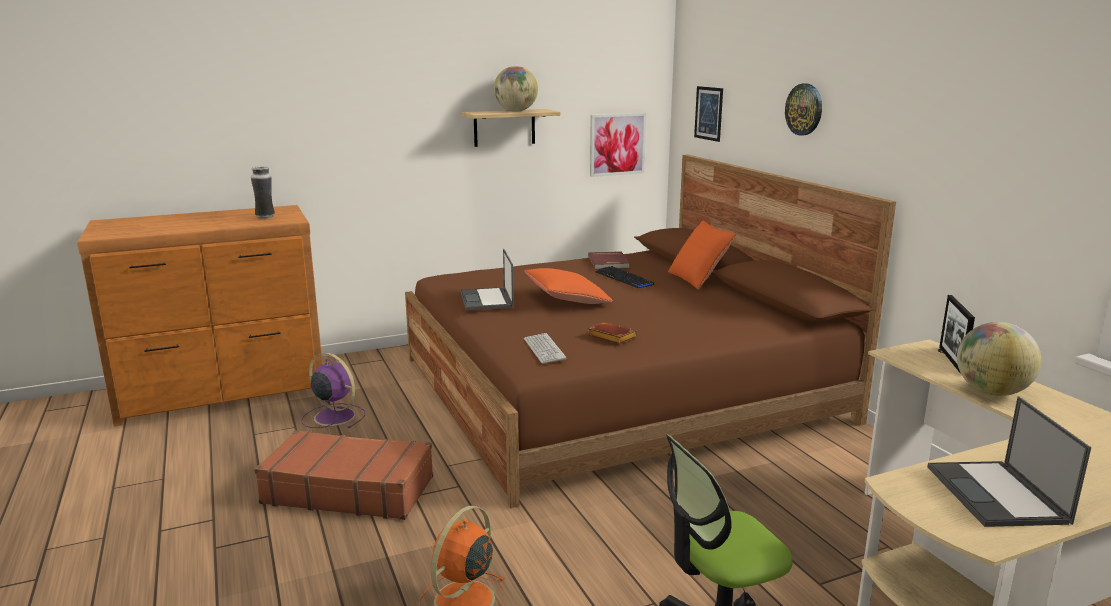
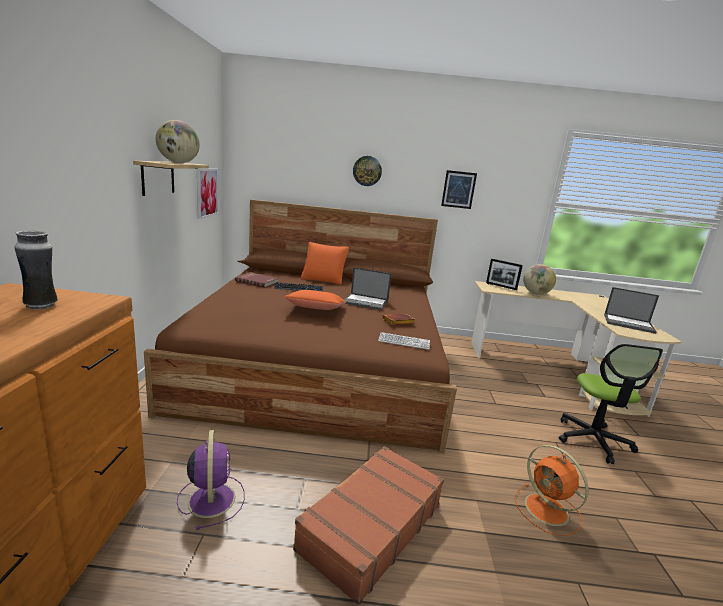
camera: 65 degrees left, 0 degrees up
purple fan [301,352,365,428] -> purple fan turned 105 degrees clockwise [177,430,245,530]
laptop [460,249,514,311] -> laptop moved to [344,267,392,310]
picture [694,86,723,142] -> picture moved to [441,170,477,209]

